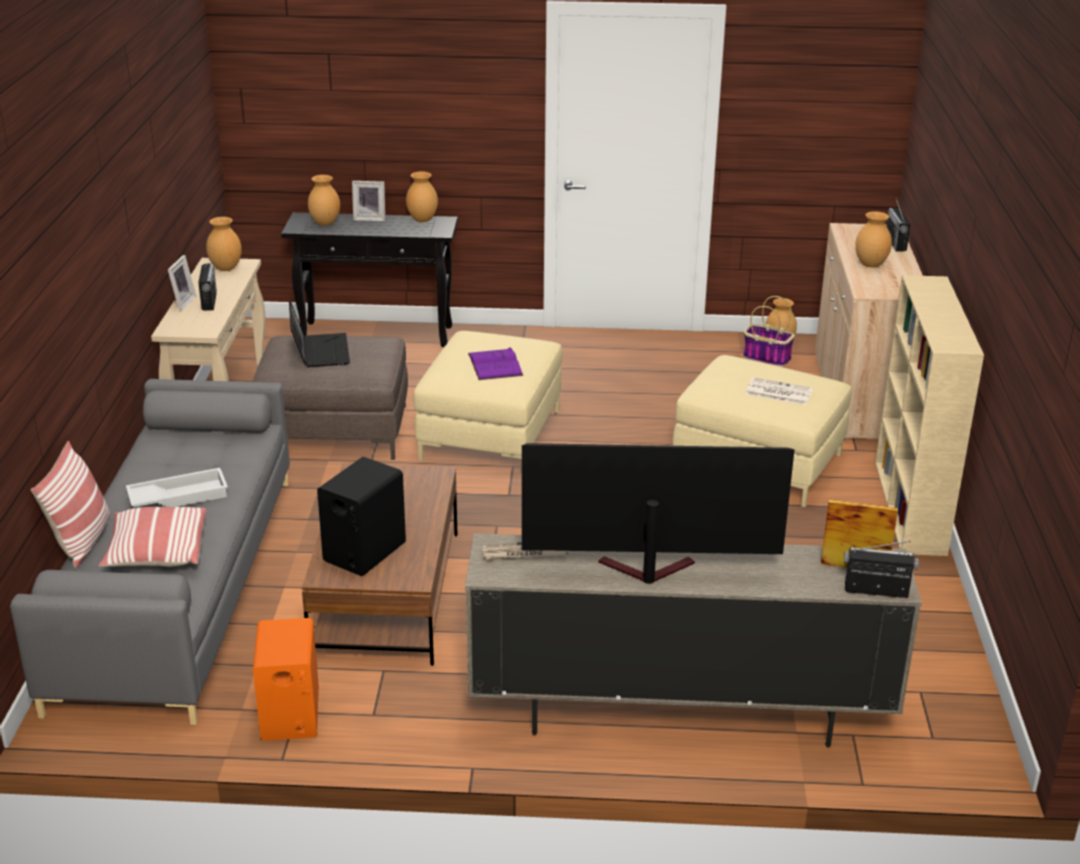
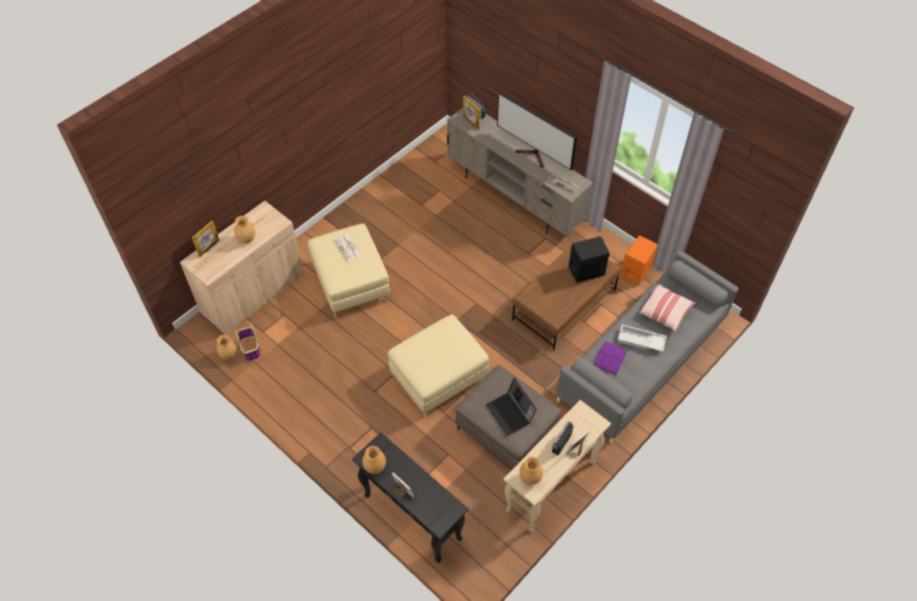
camera: 140 degrees left, 25 degrees up
pillow [31,441,110,568] -> none
laptop [289,300,350,367] -> laptop turned 60 degrees counterclockwise [486,378,537,436]
brown vase [308,175,340,226] -> none
purple book [468,347,523,380] -> purple book moved to [593,341,628,375]
beige bookcase [875,275,984,556] -> none
radio [886,198,911,252] -> picture frame [192,221,220,257]

